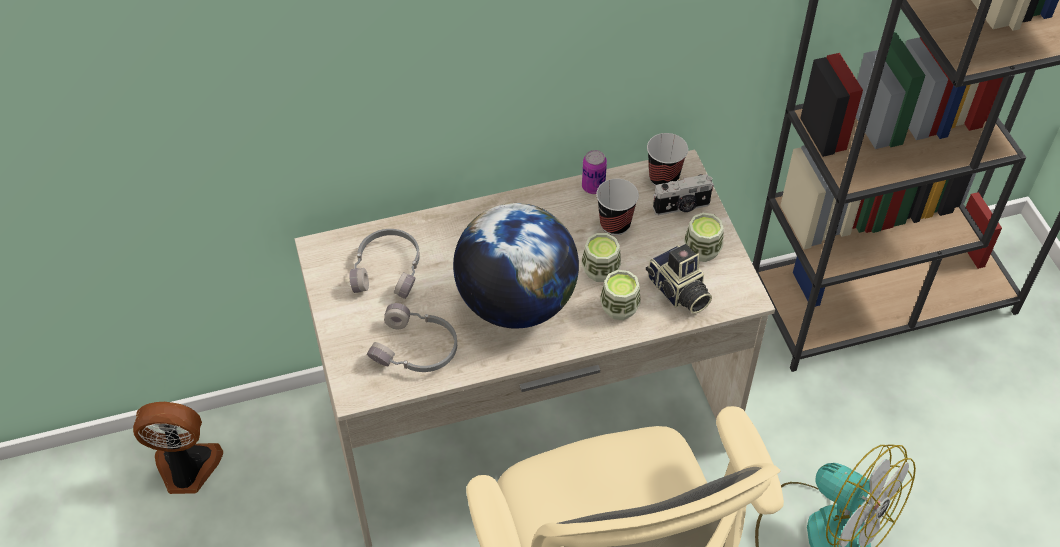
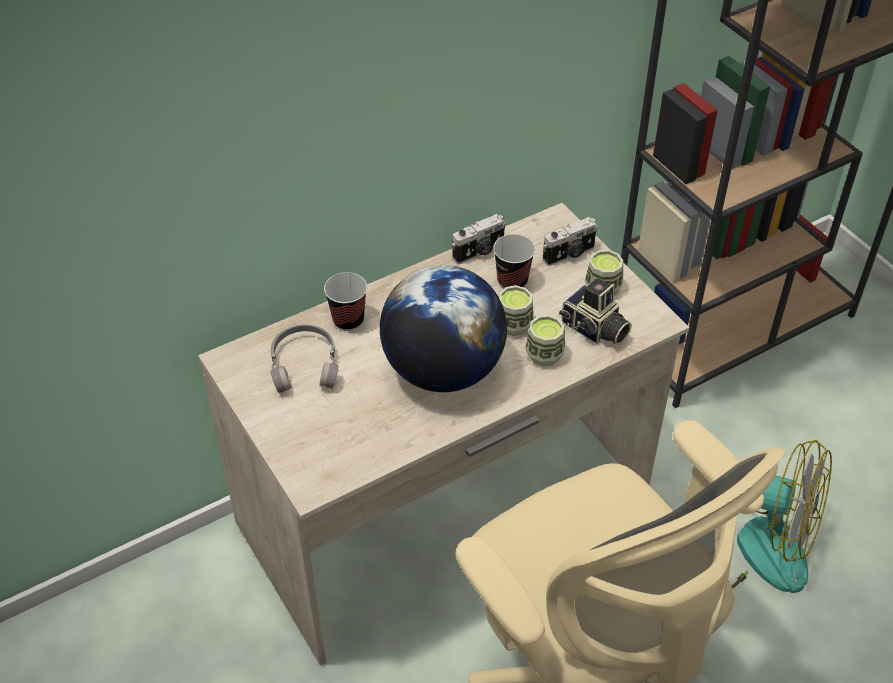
camera: 15 degrees left, 5 degrees down
fan [133,402,223,494] -> none
grey headphones [367,303,457,372] -> none
can [582,150,607,194] -> camera [452,214,505,264]
cup [647,133,688,186] -> cup moved to [324,272,367,331]

